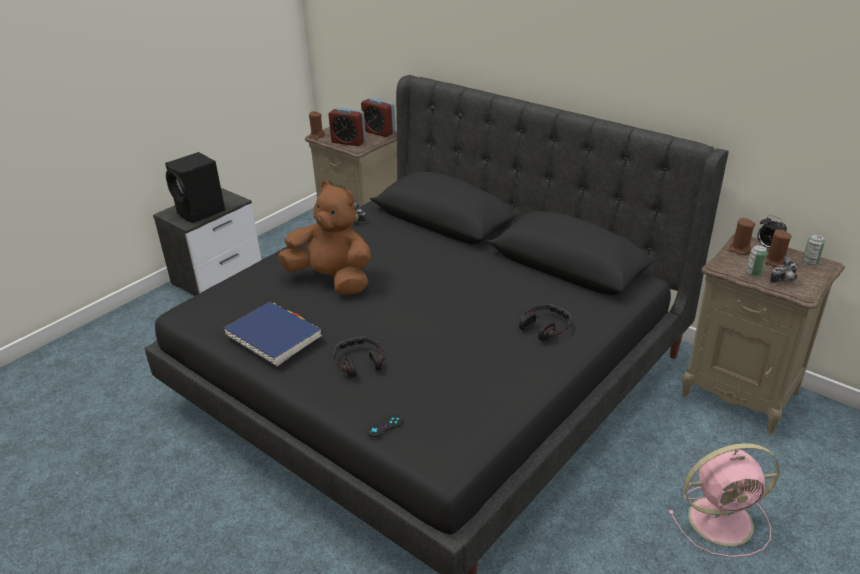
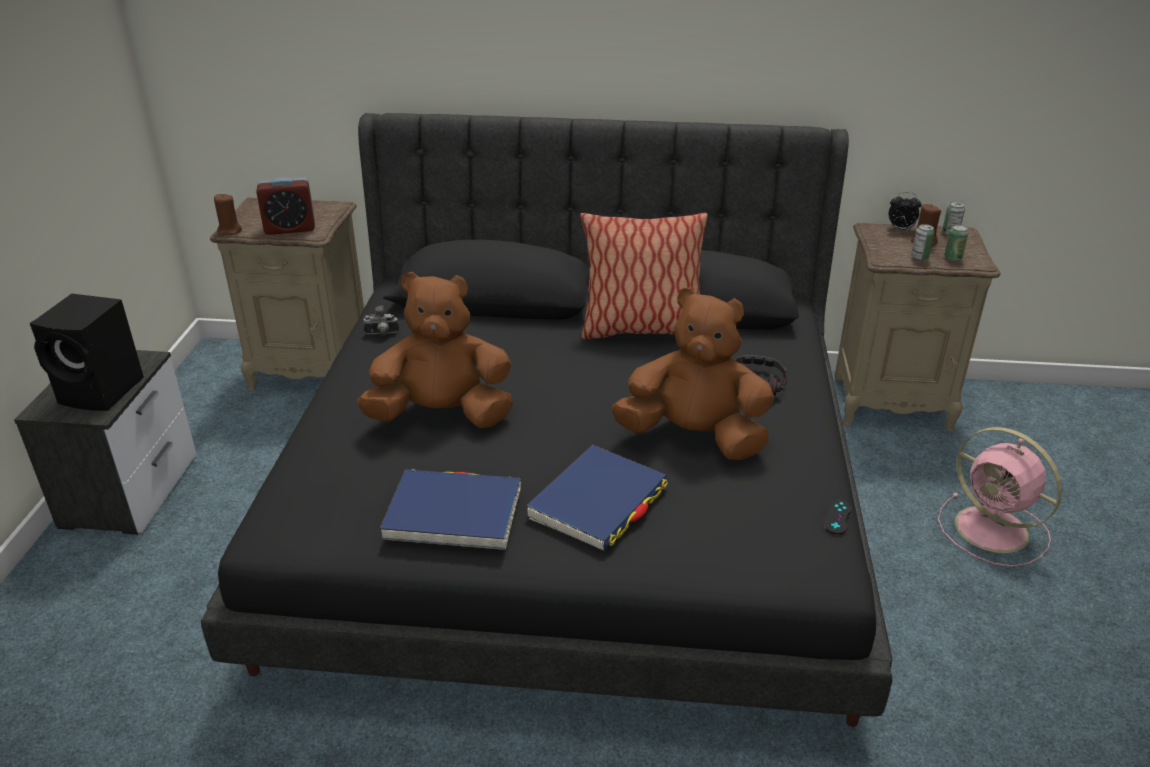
camera: 35 degrees left, 0 degrees up
headphones [333,337,385,378] -> blue book [526,445,668,551]
alarm clock [361,98,396,137] -> none
black game controller [366,415,403,437] -> black game controller moved to [824,500,852,534]
pink fan [668,443,780,557] -> pink fan turned 90 degrees clockwise [938,427,1062,567]
brown candle [729,218,755,255] -> none
camera [770,256,797,284] -> can [944,225,968,261]
none -> pillow [580,213,708,340]
none -> brown plush toy [611,288,774,460]

